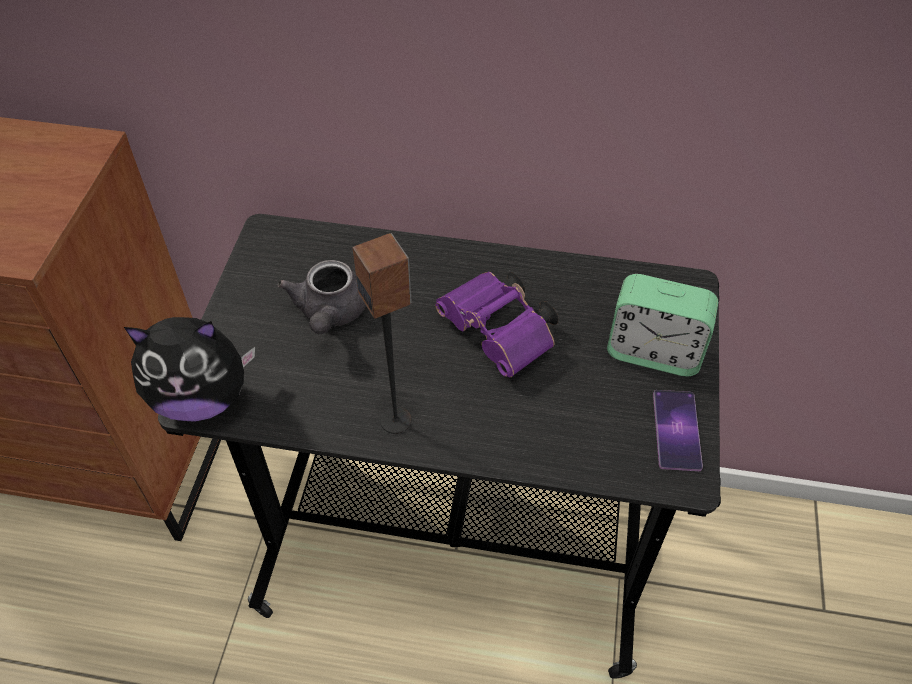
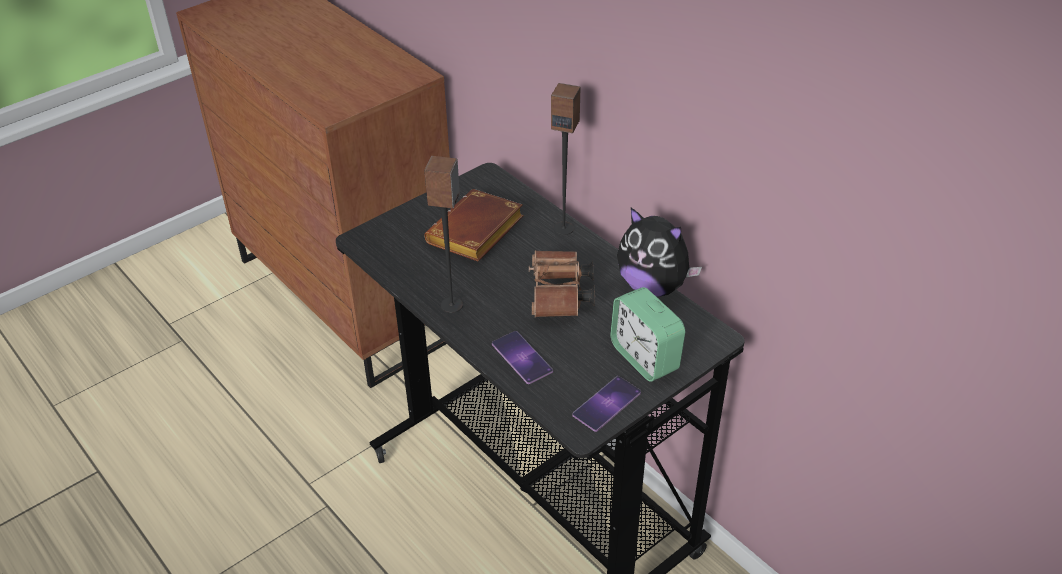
camera: 40 degrees right, 10 degrees down
plush toy [124,317,255,422] -> plush toy moved to [617,207,702,297]
grey teapot [277,260,366,334] -> brown book [424,189,524,262]
purple binoculars [435,272,559,377] -> brown binoculars [529,250,595,317]
none -> phone [492,331,553,384]
none -> speaker [551,83,581,235]

